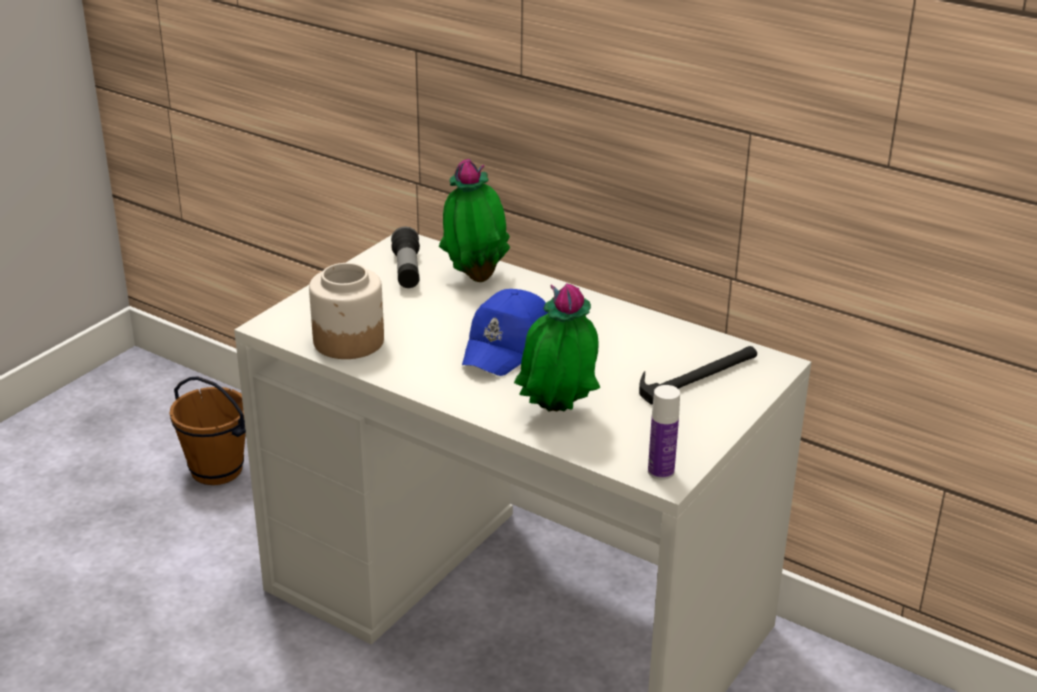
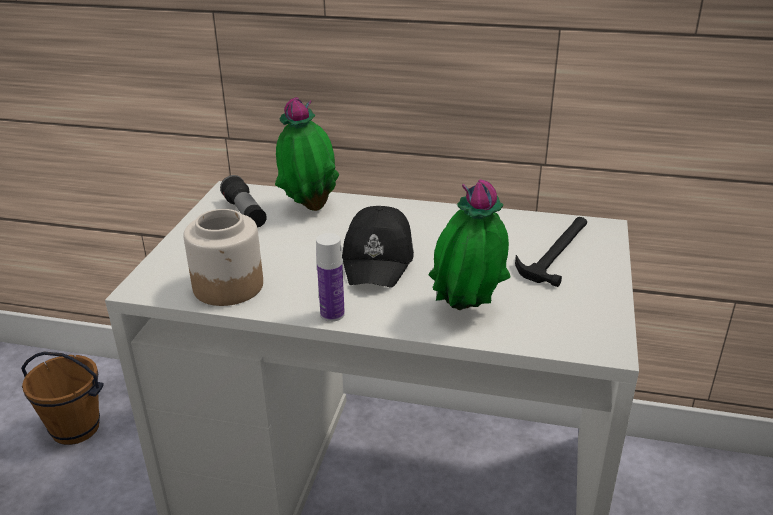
camera: 20 degrees left, 0 degrees up
blue cap [462,289,548,376] -> black cap [342,206,414,288]
bottle [648,385,680,480] -> bottle moved to [316,233,345,322]

